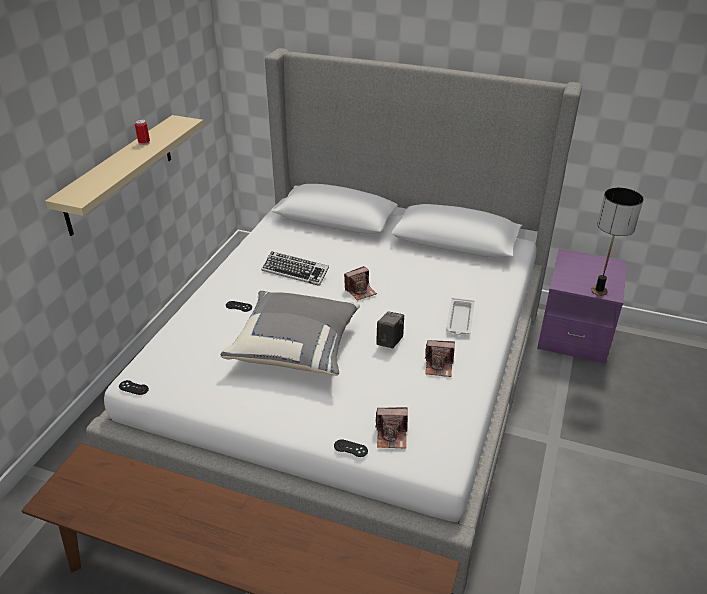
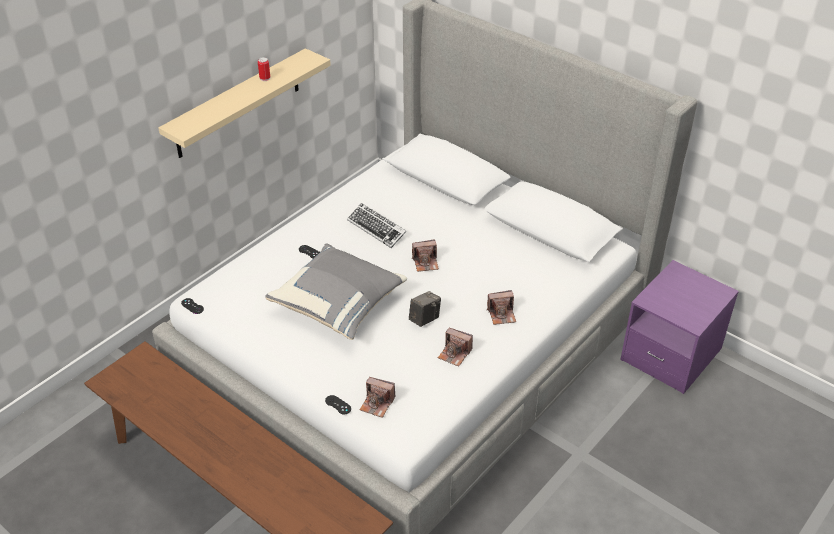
camera: 20 degrees right, 5 degrees up
white tray [446,298,474,335] -> camera [487,290,516,325]
table lamp [591,188,644,296] -> none

